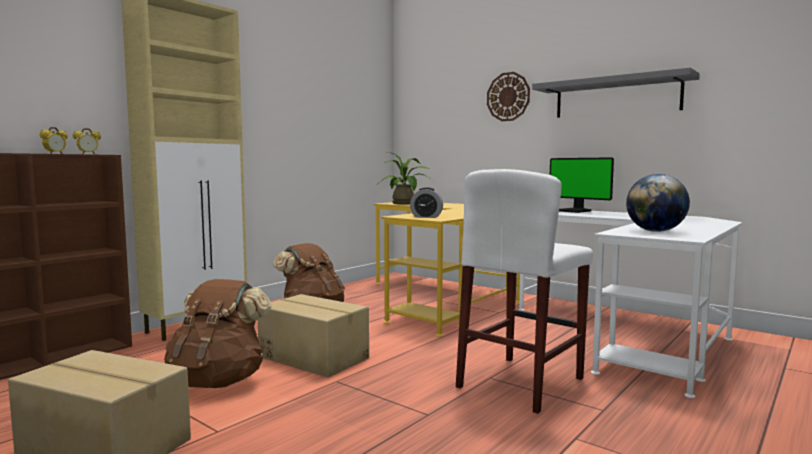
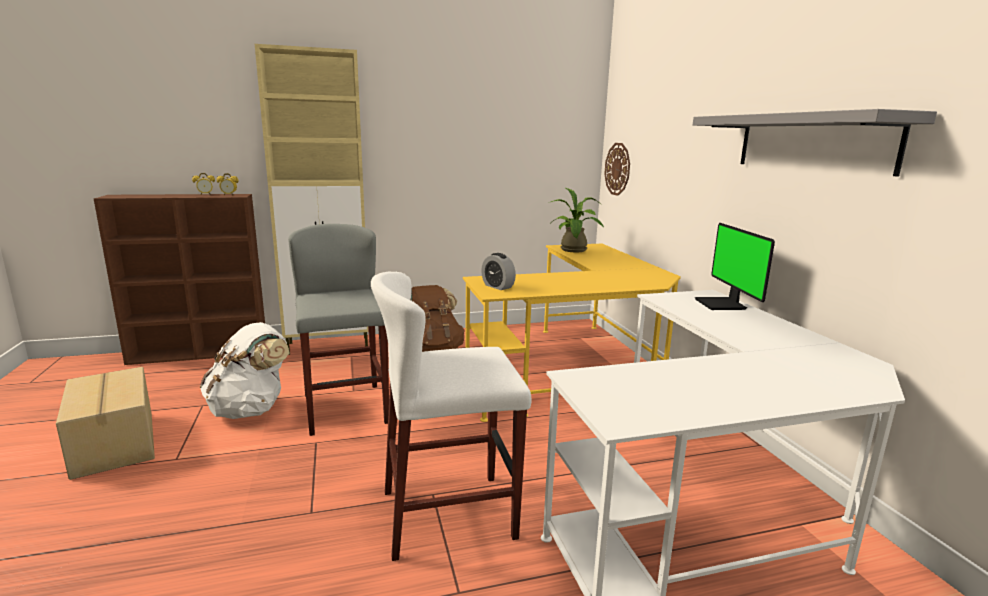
camera: 35 degrees right, 10 degrees up
brown backpack [164,279,272,388] -> white backpack [200,322,289,419]
cardboard box [258,294,369,377] -> grey stool [288,224,389,436]
wall clock [487,72,530,121] -> wall clock moved to [604,143,630,196]
globe [626,174,690,232] -> none

